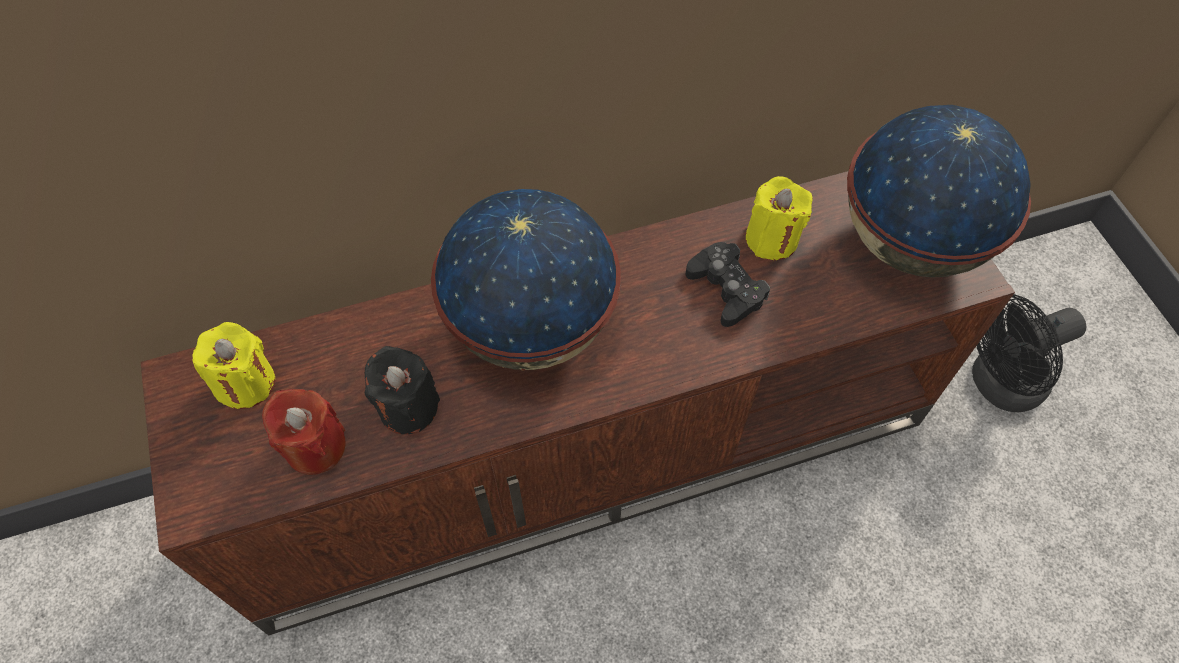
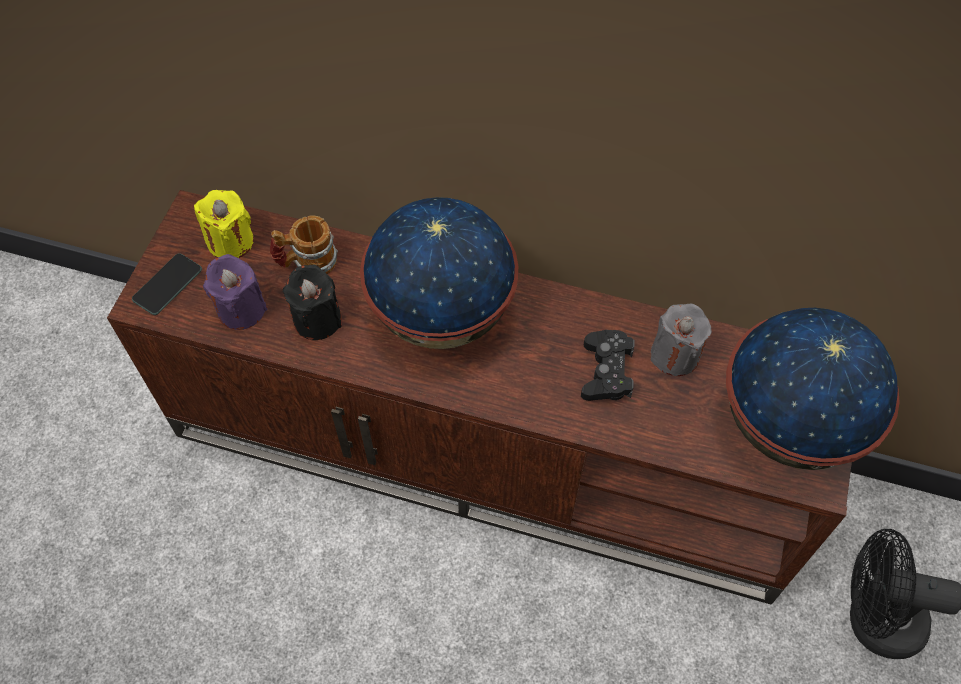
camera: 35 degrees right, 0 degrees up
red candle [262,389,345,475] -> purple candle [203,254,267,330]
yellow candle [746,176,813,260] -> grey candle [650,303,712,376]
none -> phone [132,253,202,315]
none -> mug [270,215,338,274]

